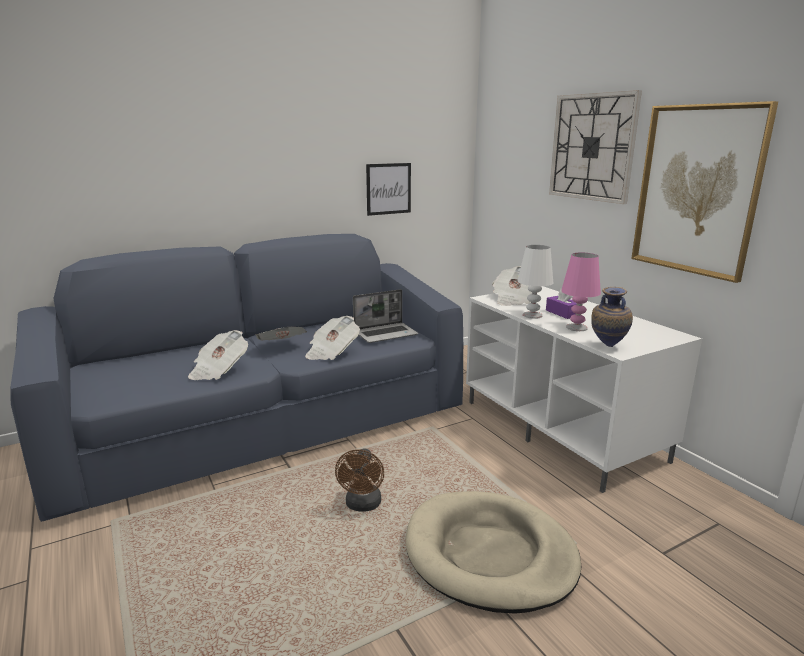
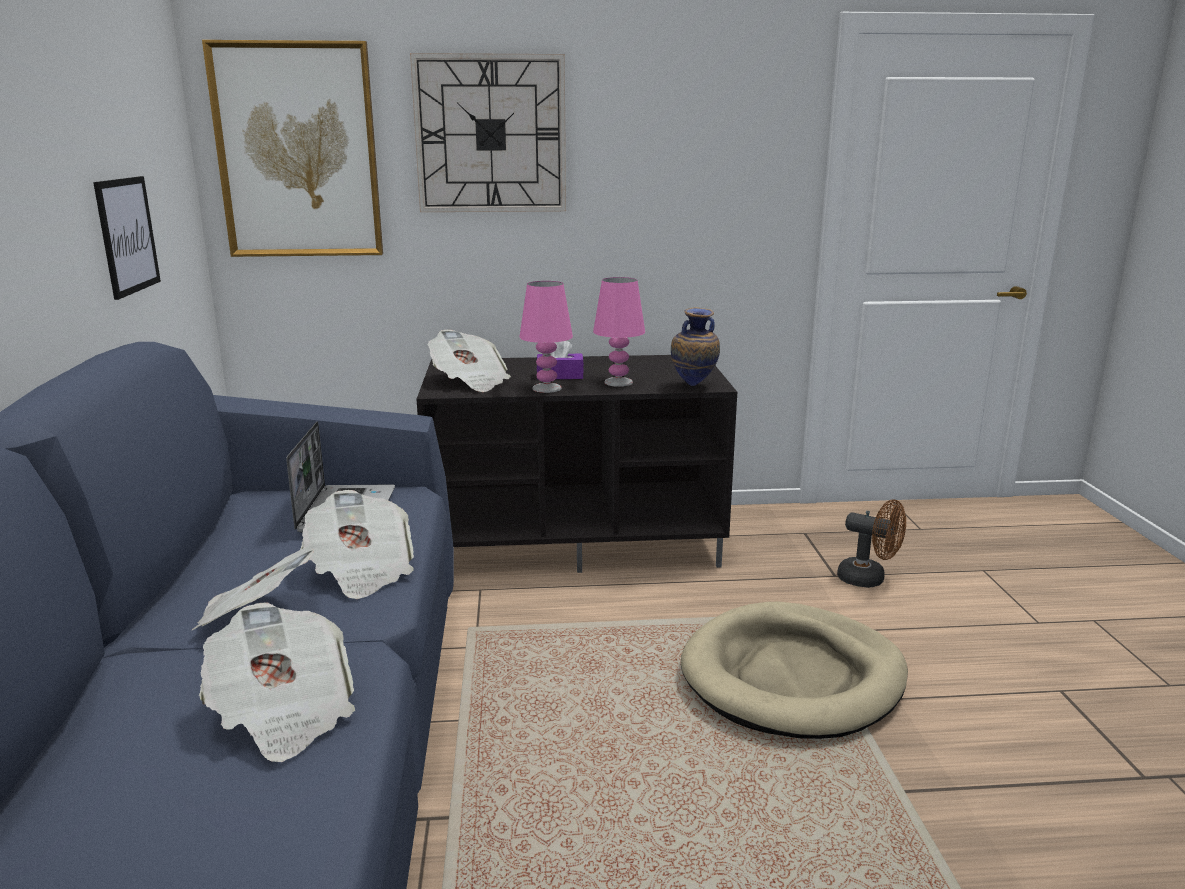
camera: 65 degrees left, 0 degrees up
brown fan [335,448,384,512] -> brown fan moved to [837,499,906,588]
white tv stand [466,286,702,493] -> black tv stand [417,355,737,573]
white table lamp [518,245,553,319] -> pink table lamp [519,281,573,393]
picture [631,101,778,283] -> picture moved to [202,40,383,257]

